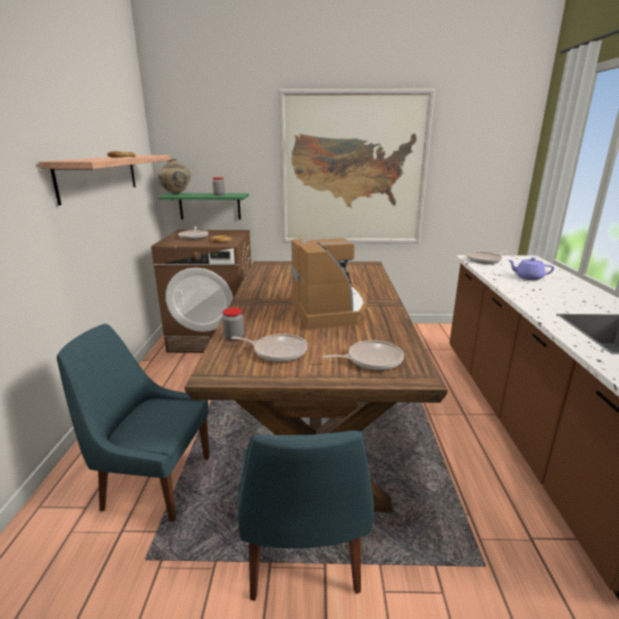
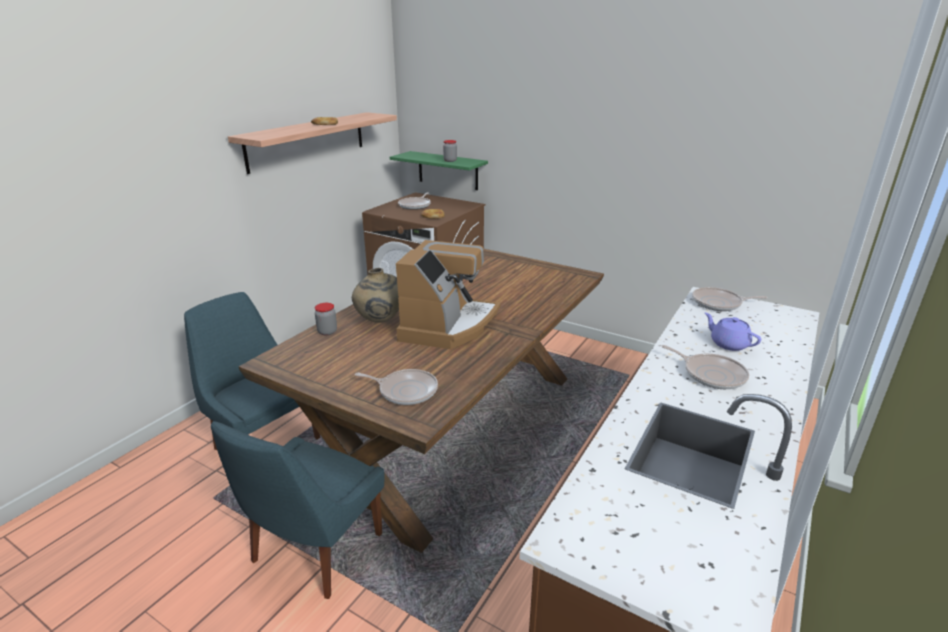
camera: 30 degrees right, 5 degrees up
beige vase [158,159,190,194] -> beige vase moved to [352,268,399,323]
frying pan [231,334,307,362] -> frying pan moved to [662,345,749,389]
picture [279,89,435,244] -> none

